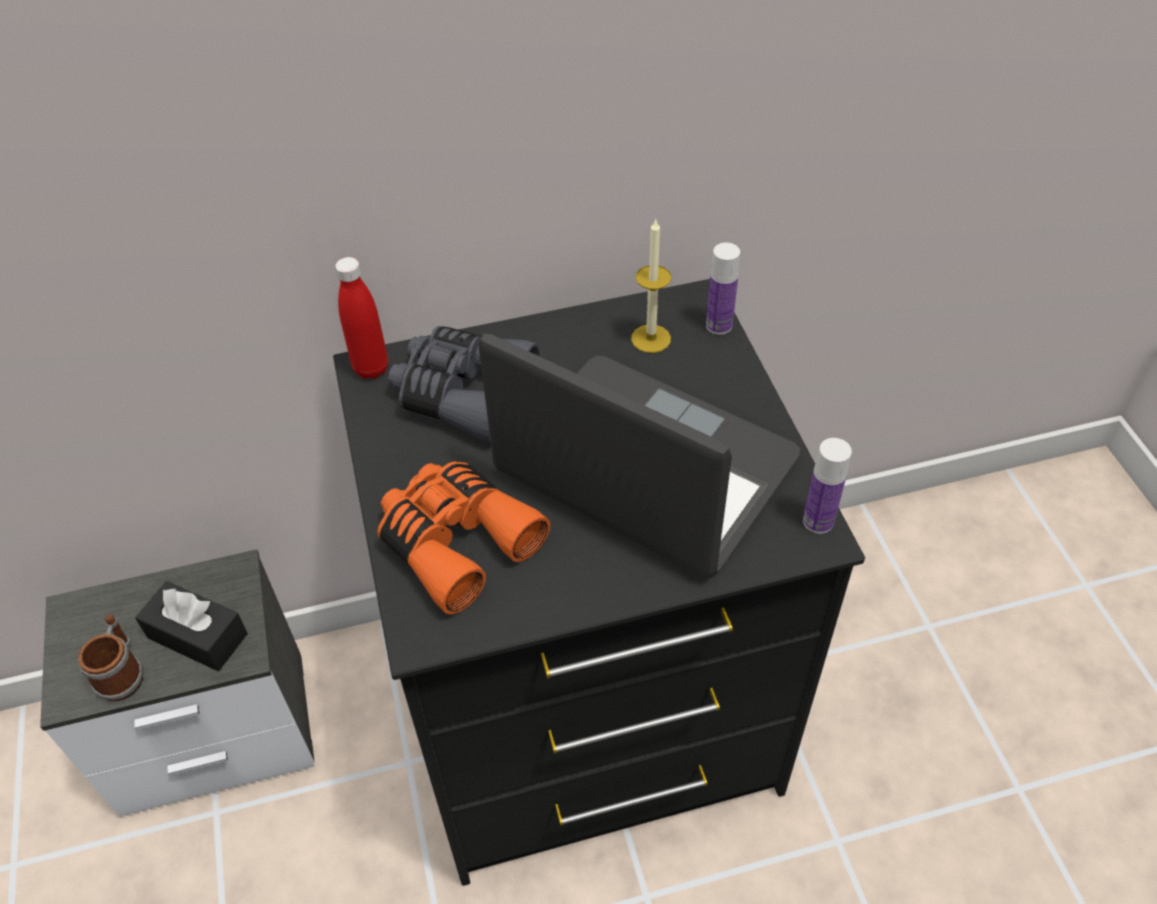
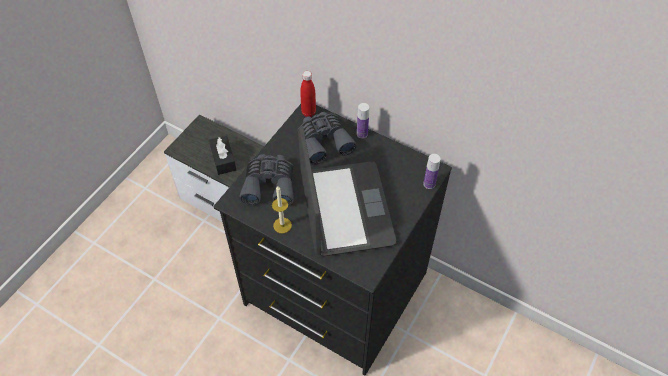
camera: 45 degrees right, 5 degrees up
mug [78,614,143,701] -> none
orange binoculars [377,462,550,614] -> grey binoculars [239,154,294,206]
candle [631,220,671,353] -> candle moved to [272,186,292,233]
bottle [803,438,852,534] -> bottle moved to [357,103,369,139]

